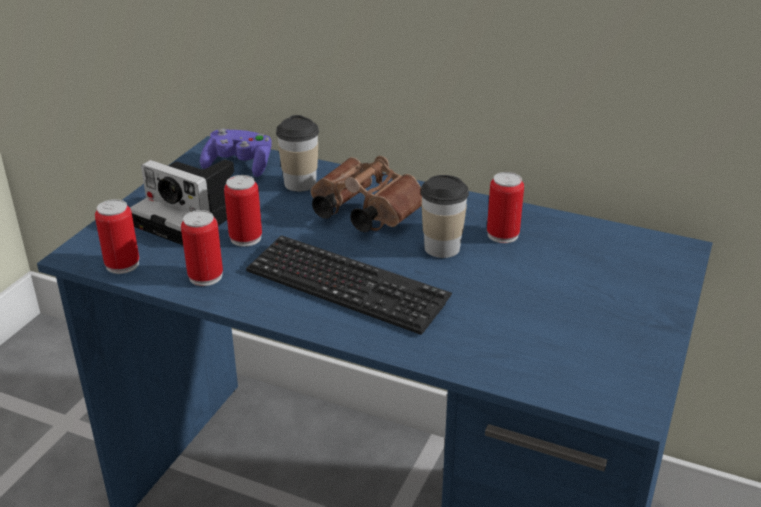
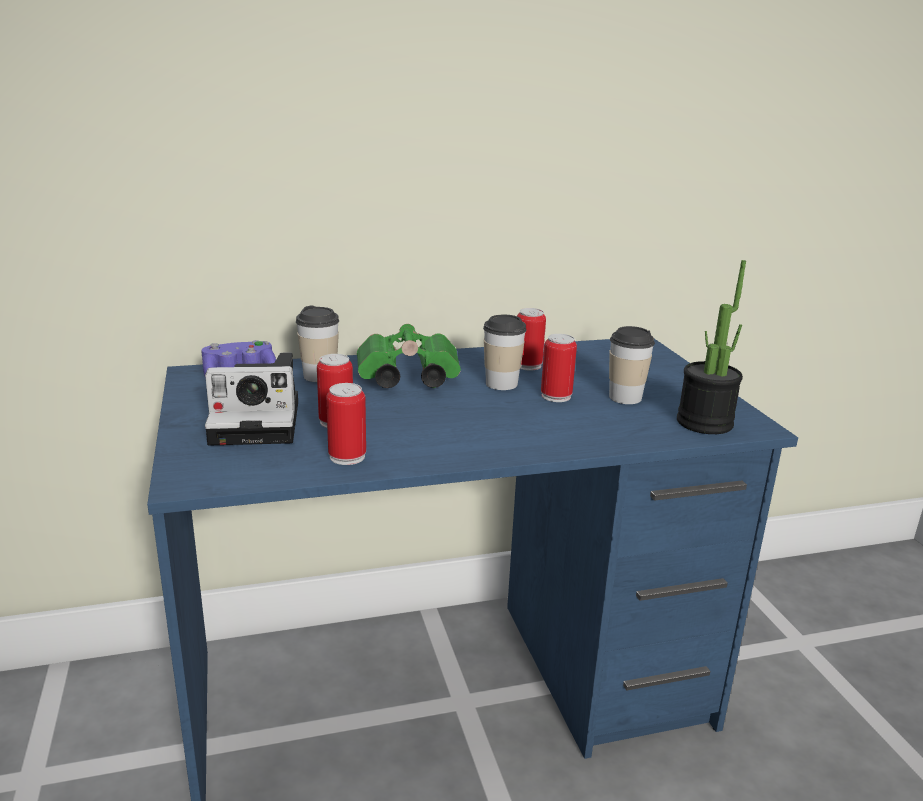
camera: 40 degrees left, 10 degrees down
can [95,199,139,274] -> can moved to [541,334,577,402]
keyboard [246,235,452,335] -> none
brown binoculars [311,156,422,232] -> green binoculars [357,324,461,388]
none -> cup [609,326,655,404]
none -> potted plant [677,260,746,434]

